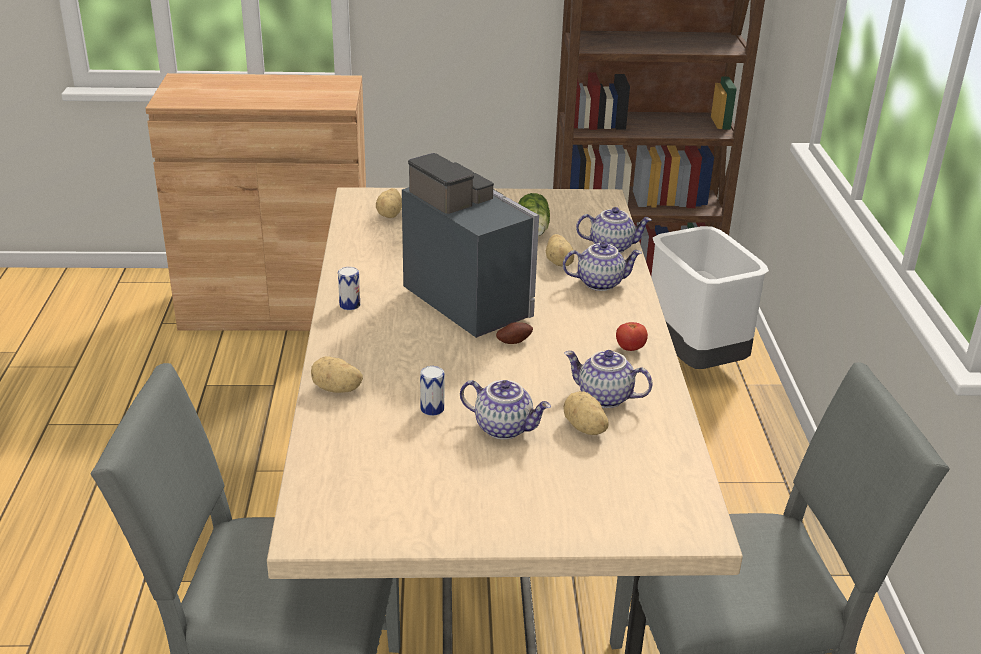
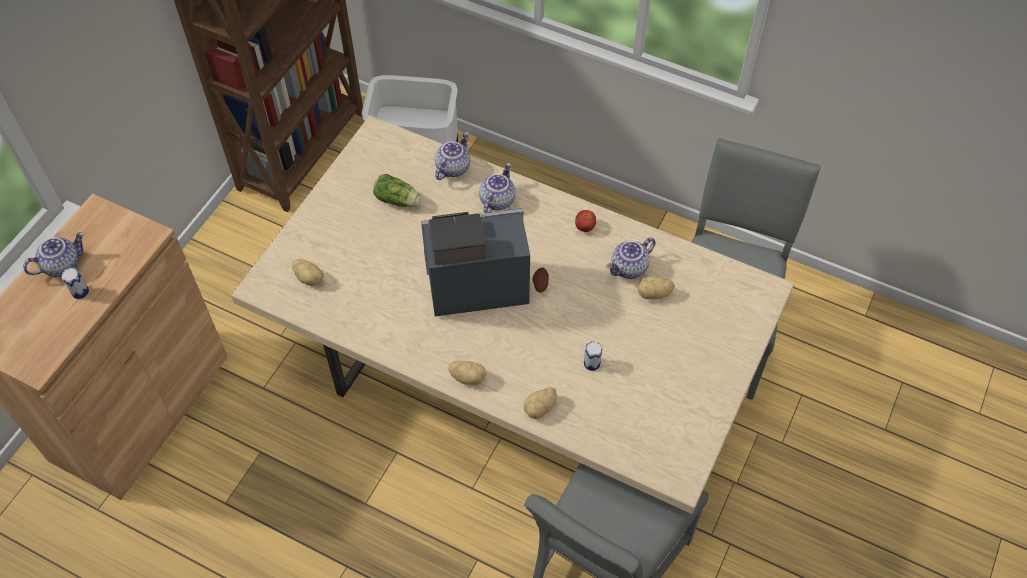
camera: 60 degrees left, 25 degrees up
can [338,267,360,310] -> can moved to [62,268,89,299]
teapot [460,380,551,439] -> teapot moved to [23,232,85,277]
potato [546,234,574,267] -> potato moved to [448,361,487,385]

